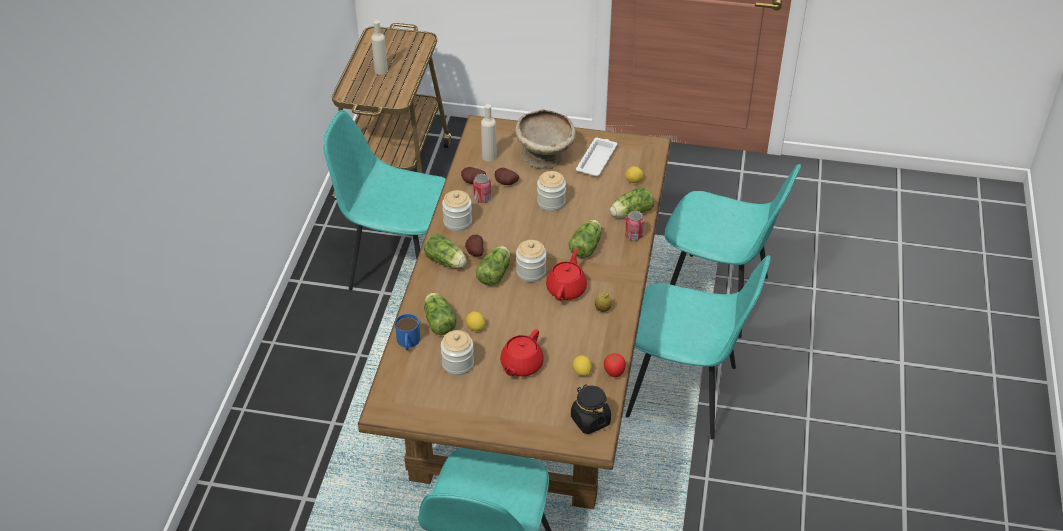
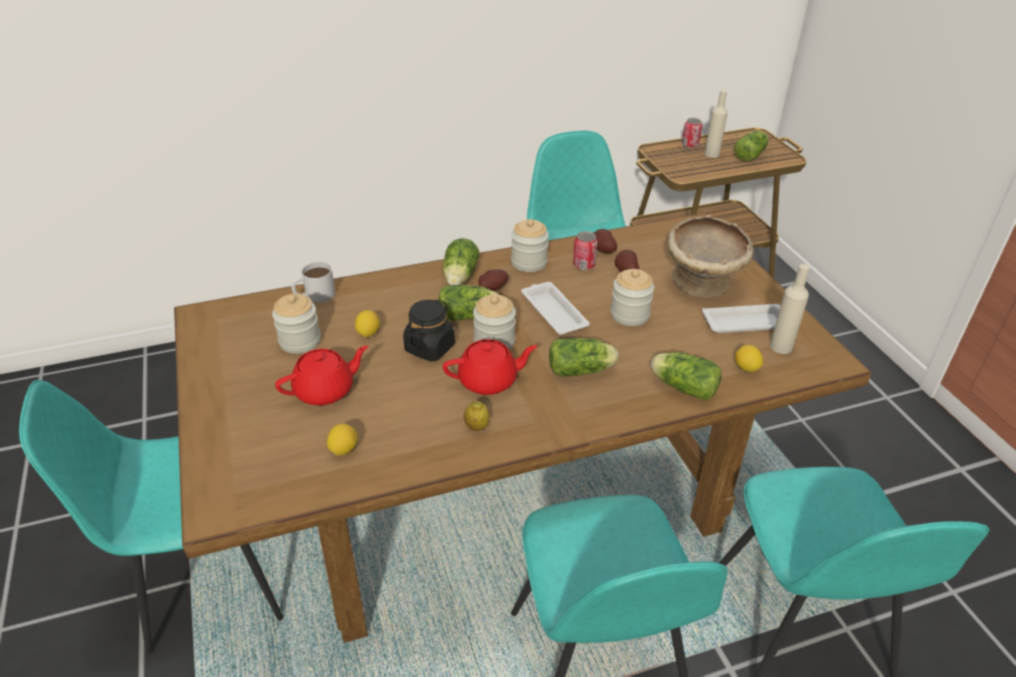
camera: 60 degrees right, 5 degrees down
blue mug [395,314,420,350] -> white mug [291,262,335,303]
lettuce [424,293,457,335] -> lettuce moved to [734,131,768,162]
beige bottle [481,104,497,162] -> beige bottle moved to [770,264,810,354]
red teapot [500,329,544,376] -> red teapot turned 150 degrees clockwise [275,346,368,406]
black jar [571,384,611,434] -> black jar moved to [403,300,455,361]
tomato [604,353,626,377] -> none
can [625,211,644,241] -> can moved to [682,118,702,148]
none -> white tray [521,282,590,335]

